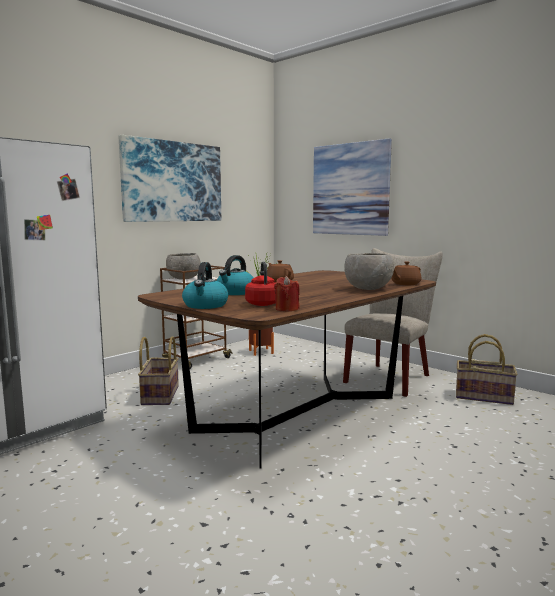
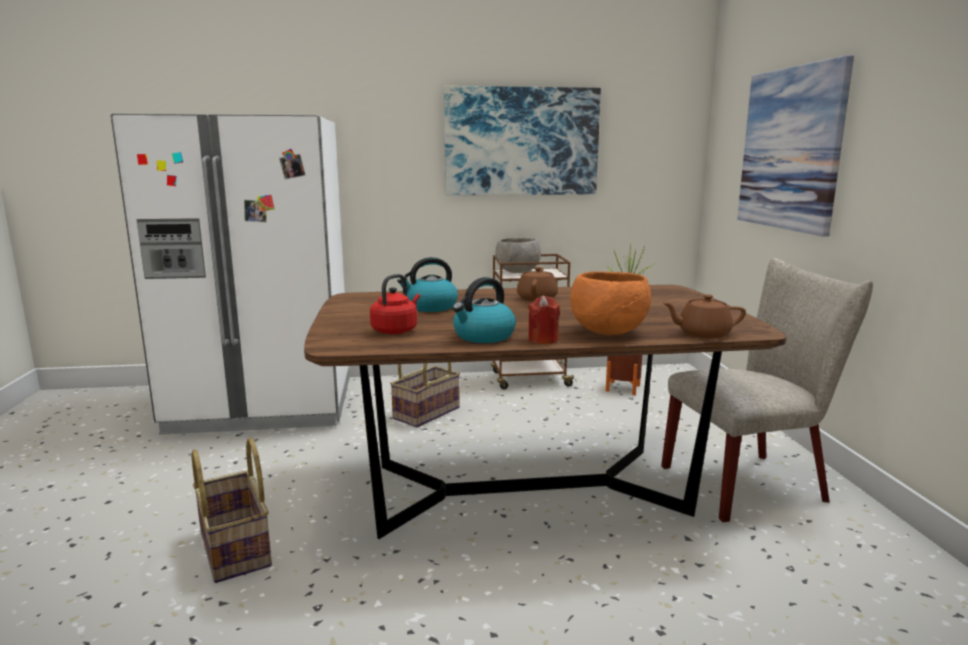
camera: 40 degrees right, 5 degrees up
kettle [182,262,228,309] -> kettle moved to [453,277,516,343]
red candle [274,276,300,312] -> red candle moved to [528,295,560,344]
grey bowl [344,253,394,290] -> orange bowl [570,271,651,335]
basket [456,334,518,405] -> basket moved to [191,438,272,583]

